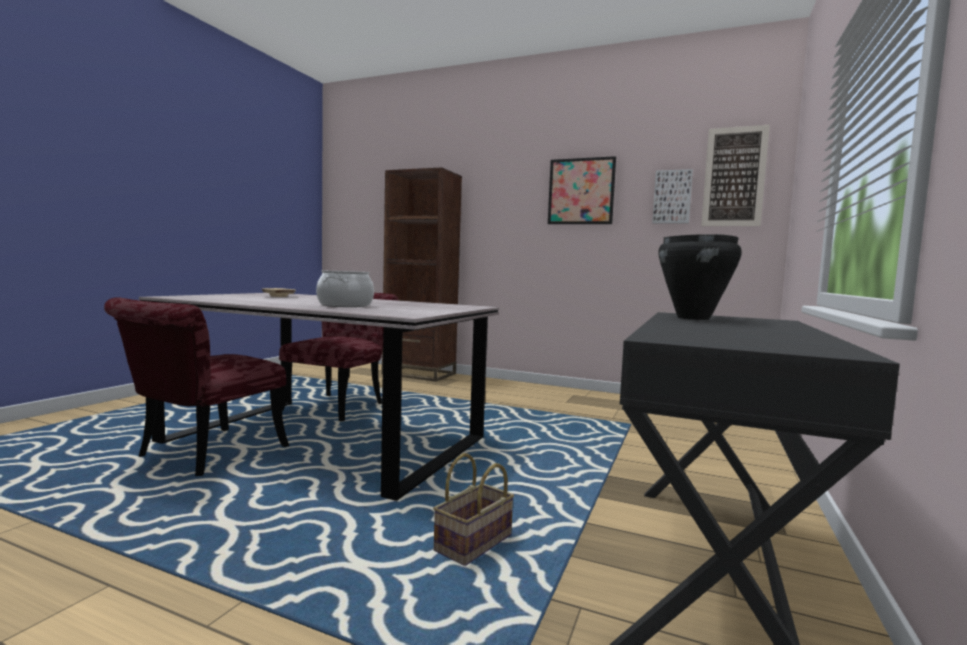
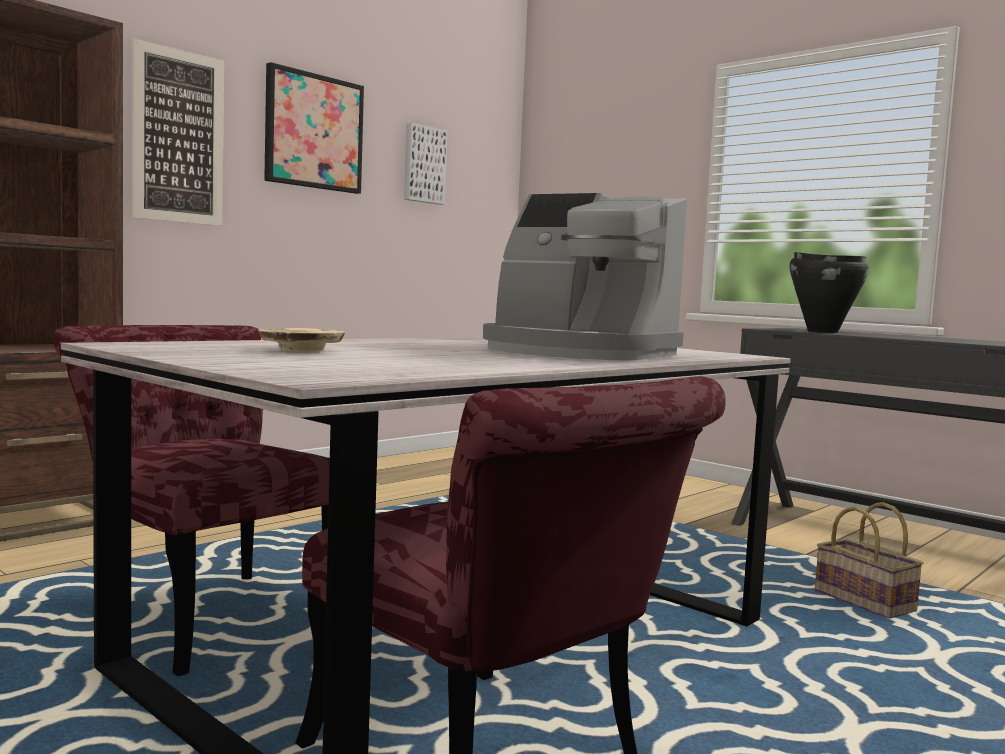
camera: 70 degrees left, 0 degrees up
cooking pot [316,271,374,307] -> coffee machine [483,193,687,360]
picture [701,125,770,226] -> picture moved to [132,39,224,226]

